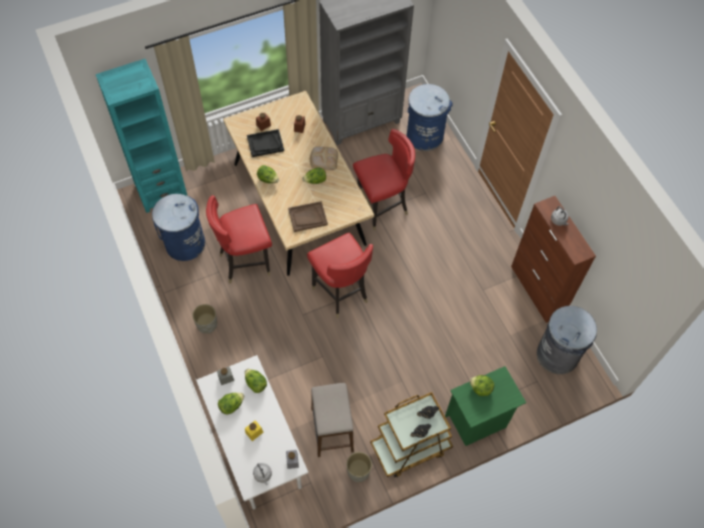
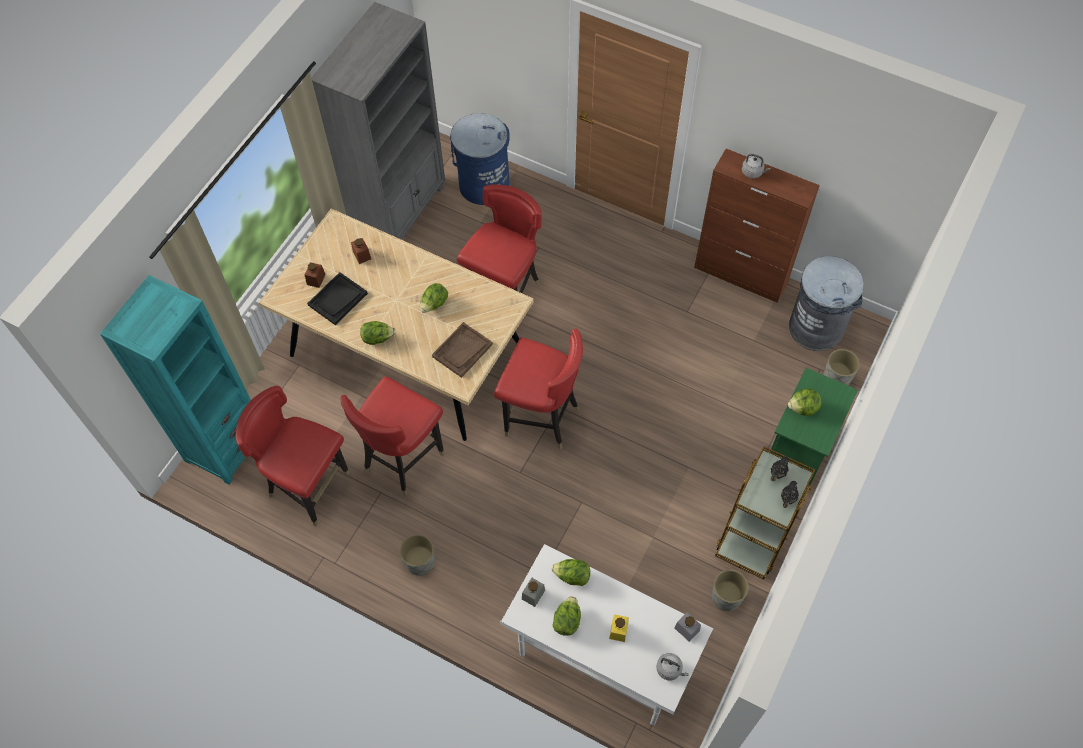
camera: 35 degrees left, 0 degrees up
blue trash can [152,194,205,261] -> red chair [236,386,349,526]
bread [310,147,338,170] -> none
stool [311,383,354,457] -> none
none -> grey planter [824,349,860,385]

